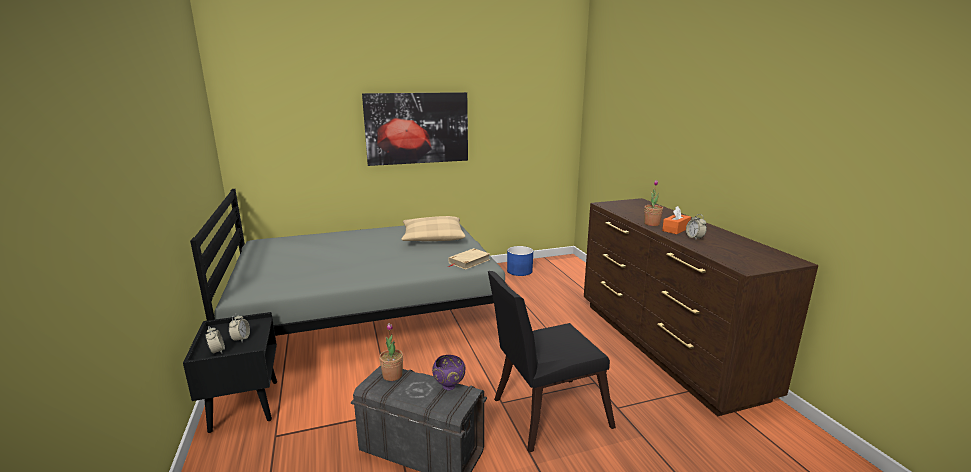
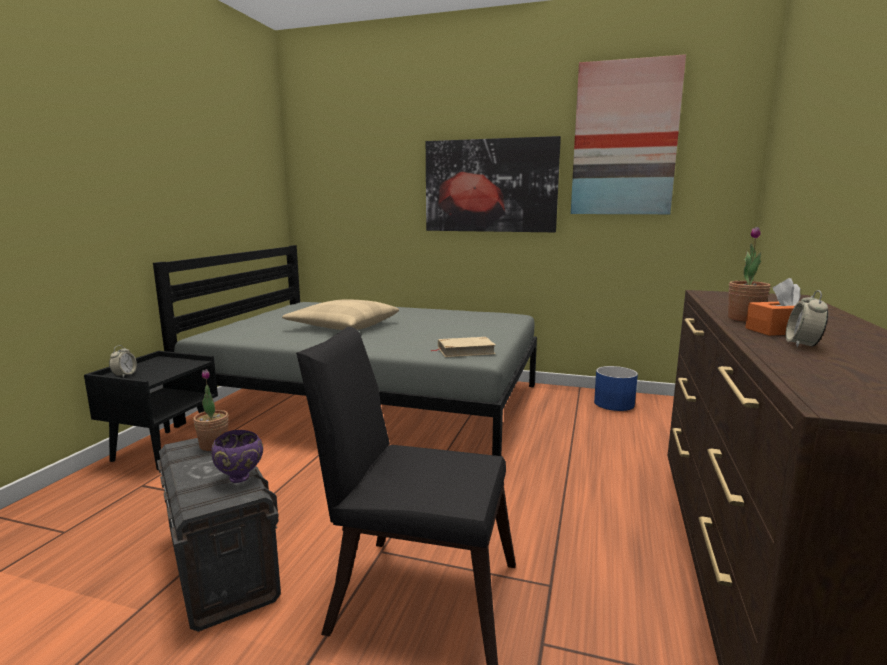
camera: 35 degrees right, 5 degrees down
alarm clock [229,314,250,342] -> none
beige pillow [401,216,466,241] -> beige pillow moved to [282,299,399,330]
none -> picture [571,54,686,214]

